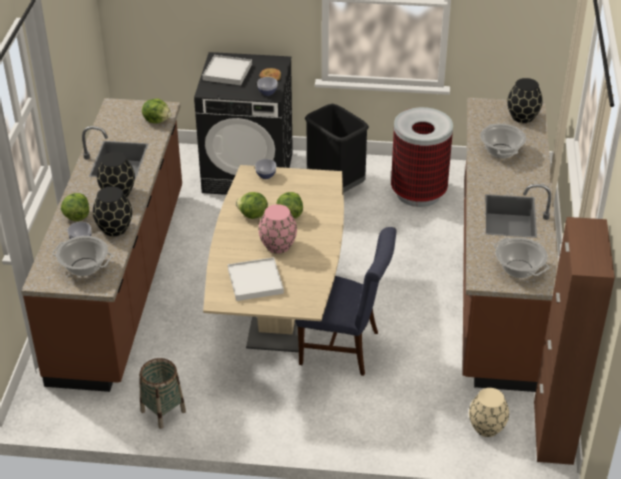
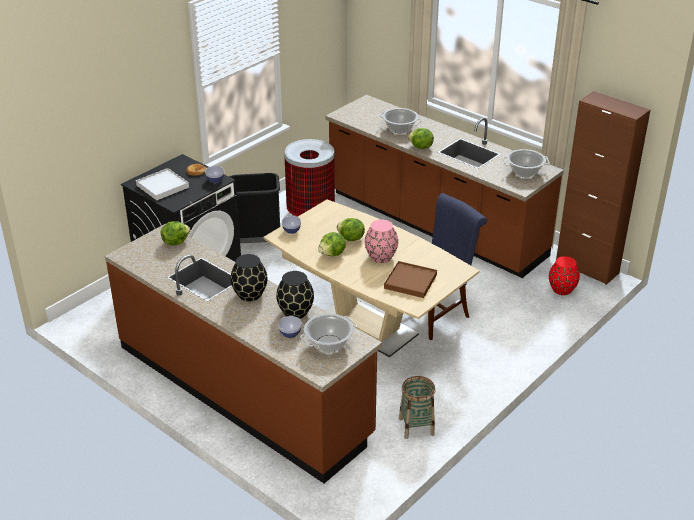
camera: 55 degrees left, 5 degrees down
lettuce [61,193,89,221] -> lettuce moved to [408,128,434,149]
white tray [228,257,284,301] -> brown tray [384,261,437,298]
beige vase [469,388,509,437] -> red vase [549,256,580,295]
black vase [507,78,543,123] -> none

